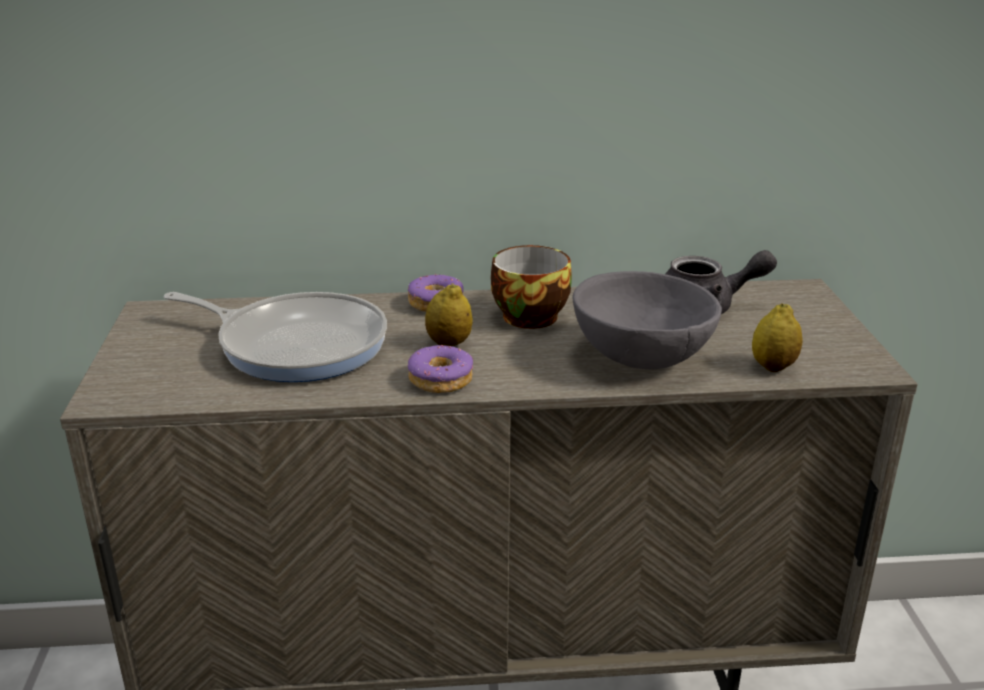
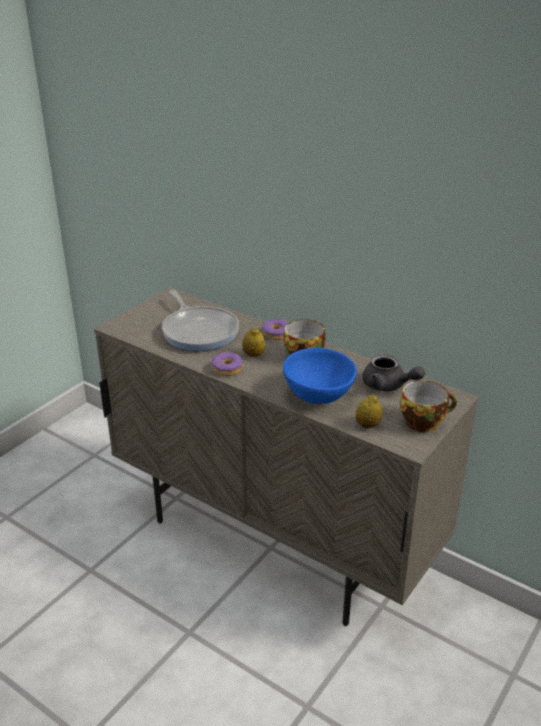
camera: 40 degrees right, 5 degrees up
grey bowl [572,271,722,369] -> blue bowl [283,348,357,404]
none -> cup [400,380,457,432]

